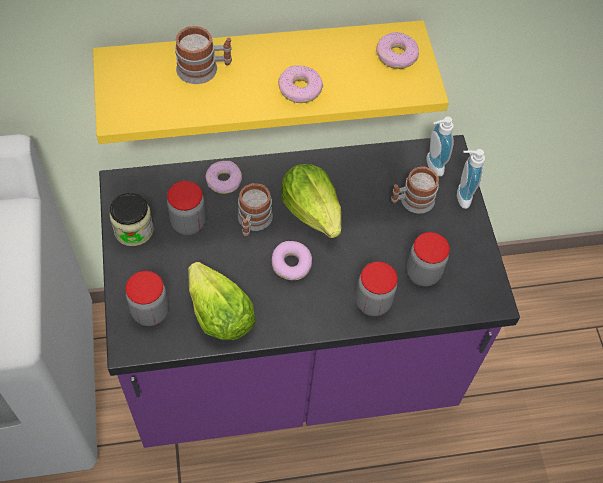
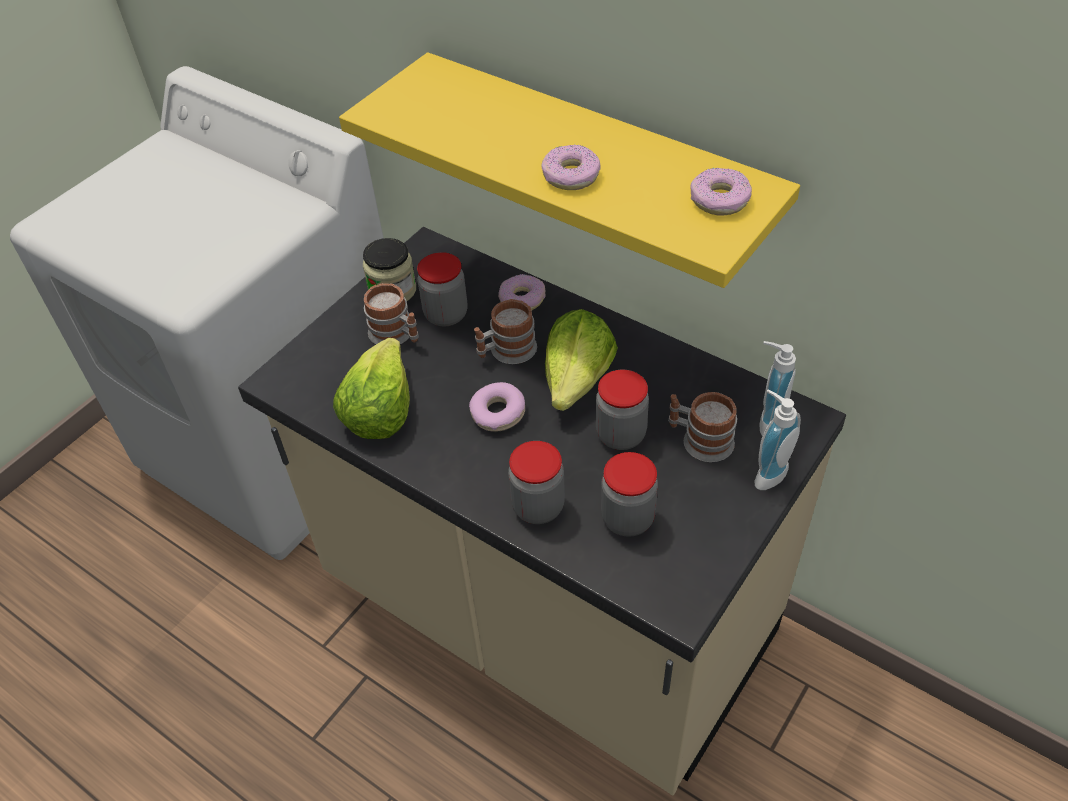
camera: 50 degrees right, 10 degrees down
purple counter [99,135,520,448] -> beige counter [238,227,846,795]
jar [126,271,169,326] -> jar moved to [596,369,649,450]
mug [175,26,232,84] -> mug moved to [364,283,419,344]

